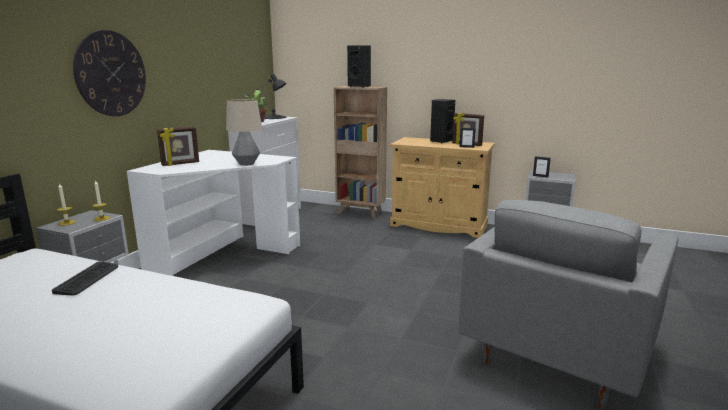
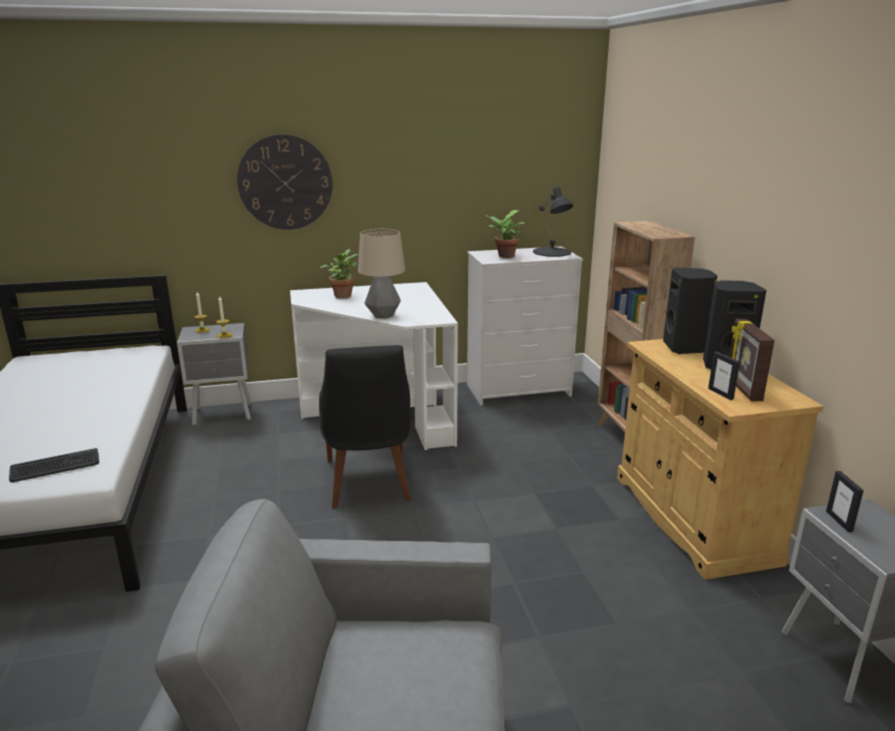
camera: 55 degrees right, 5 degrees up
keyboard [52,261,118,296] -> keyboard moved to [9,448,99,482]
picture frame [157,126,199,166] -> potted plant [320,249,359,298]
black speaker [347,45,371,88] -> black speaker moved to [663,268,717,354]
none -> black chair [319,345,411,508]

